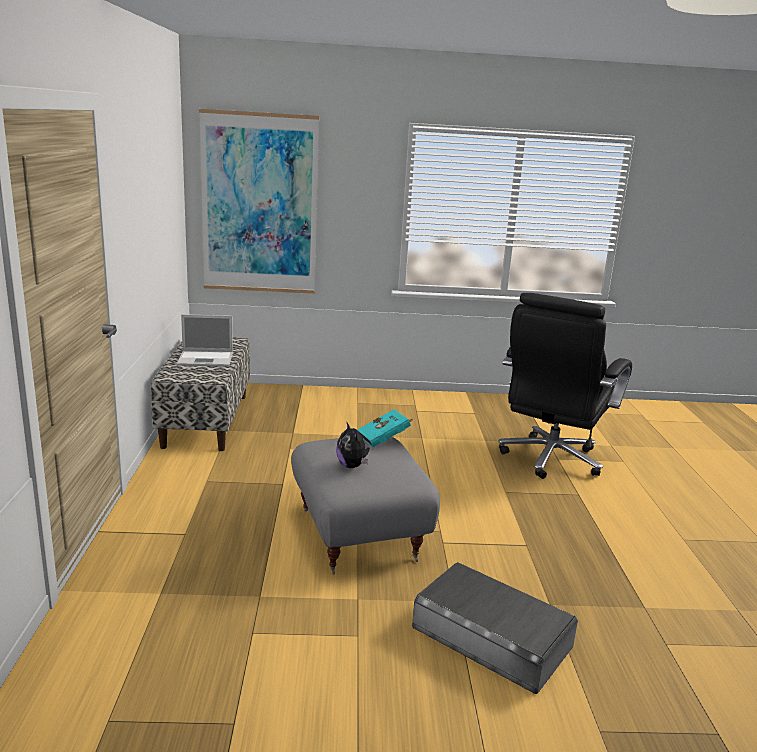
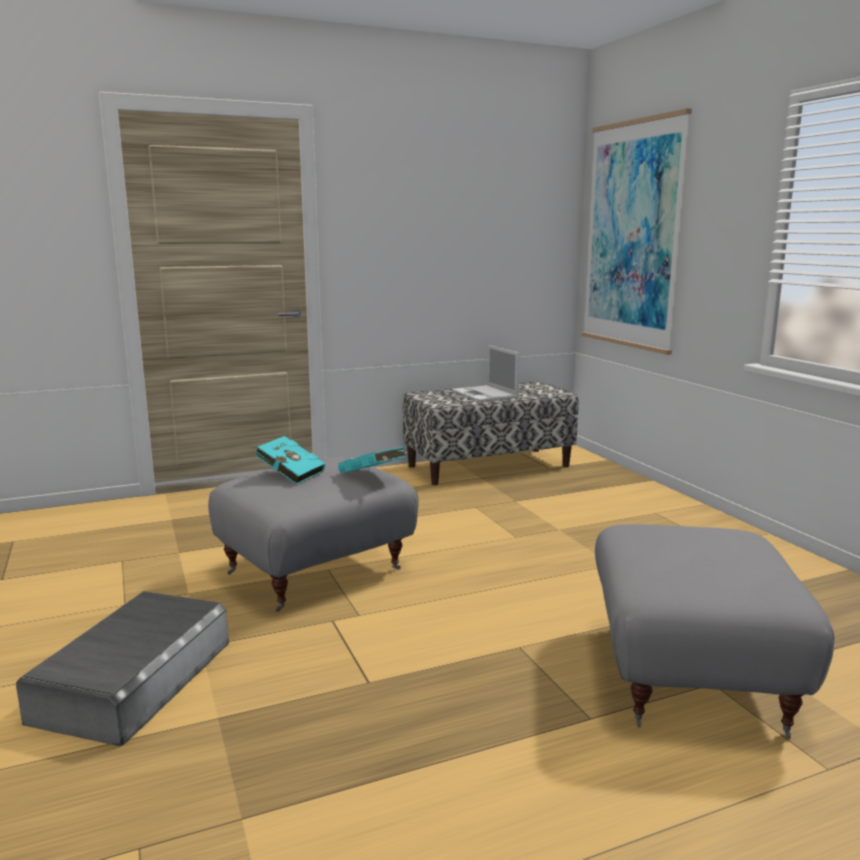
camera: 70 degrees right, 5 degrees down
plush toy [336,423,370,468] -> turquoise book [255,436,325,485]
black office chair [498,293,632,479] -> grey ottoman [595,524,834,739]

